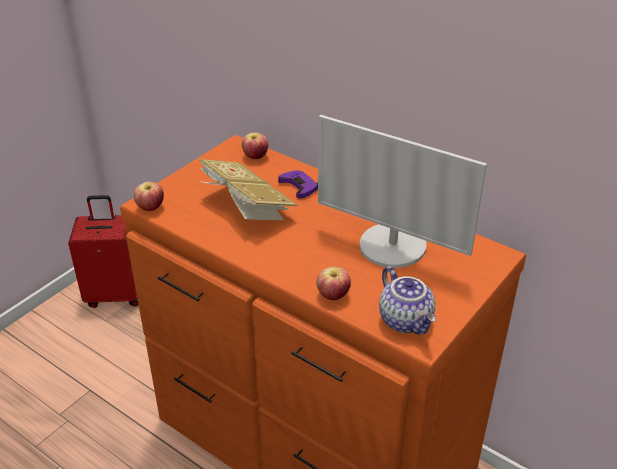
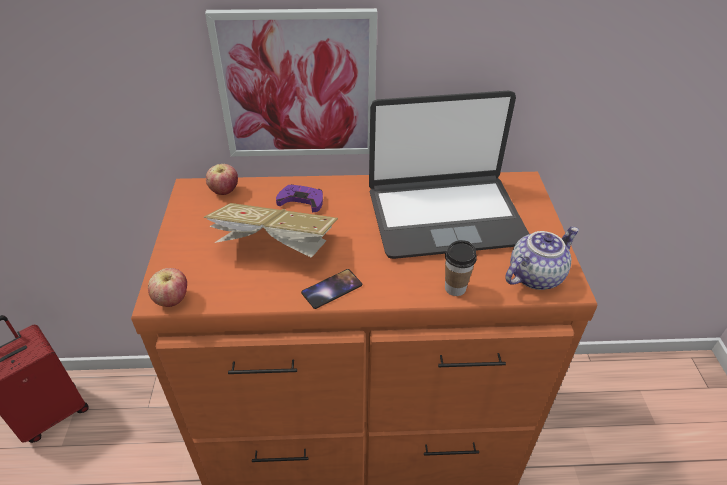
camera: 40 degrees left, 5 degrees up
apple [316,267,351,300] -> cup [445,240,477,296]
monitor [318,115,487,268] -> laptop [369,91,529,259]
teapot [379,266,436,335] -> teapot turned 60 degrees counterclockwise [505,227,579,290]
none -> picture [205,8,377,156]
none -> phone [301,269,362,309]

